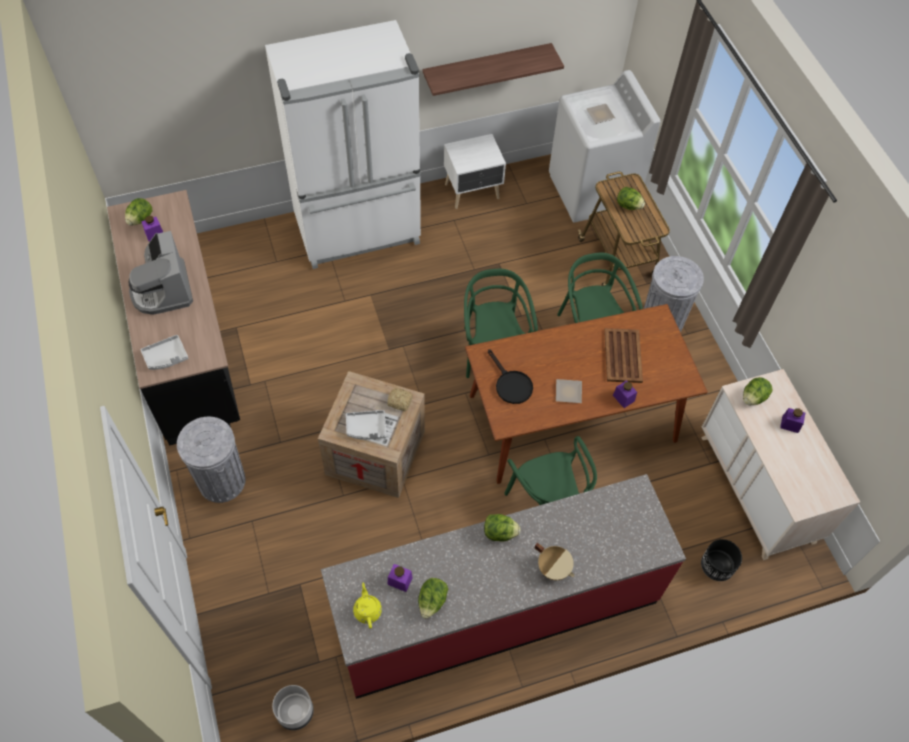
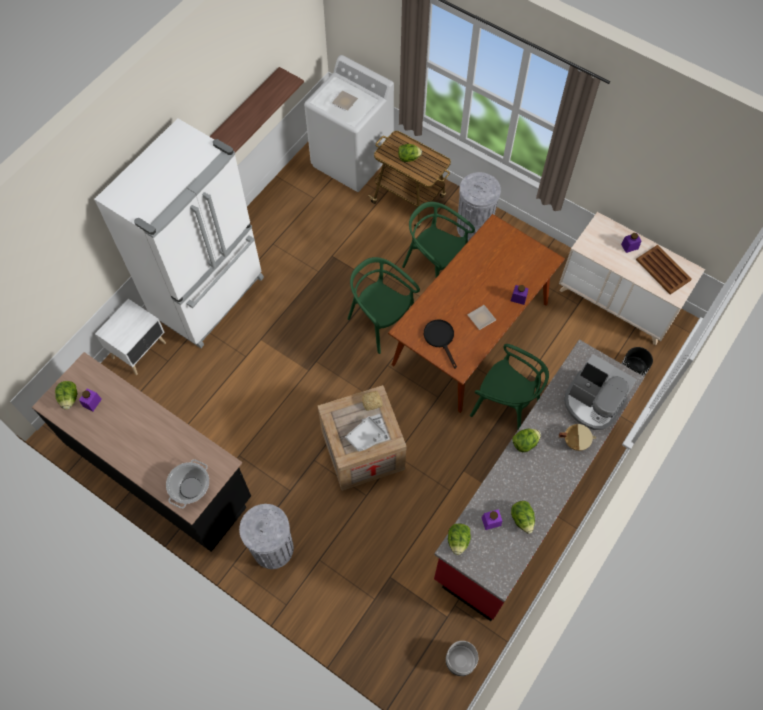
camera: 35 degrees left, 5 degrees up
coffee machine [129,231,193,315] -> coffee machine moved to [564,354,637,430]
grey tray [141,335,189,370] -> cooking pot [166,459,209,509]
yellow teapot [353,583,382,629] -> none
white nightstand [444,134,506,209] -> white nightstand moved to [95,299,166,375]
black frying pan [488,349,533,404] -> black frying pan turned 135 degrees counterclockwise [424,319,457,369]
brown tray [604,328,643,383] -> brown tray moved to [636,245,692,294]
lettuce [743,377,773,405] -> lettuce moved to [448,524,471,555]

